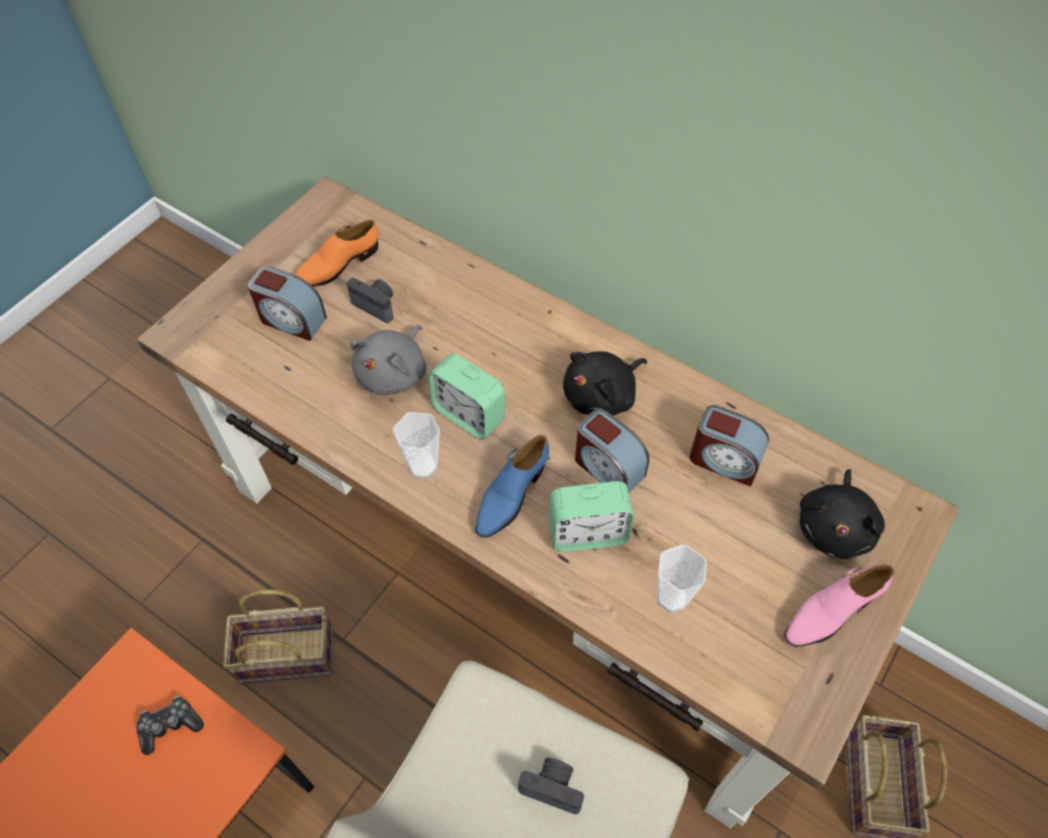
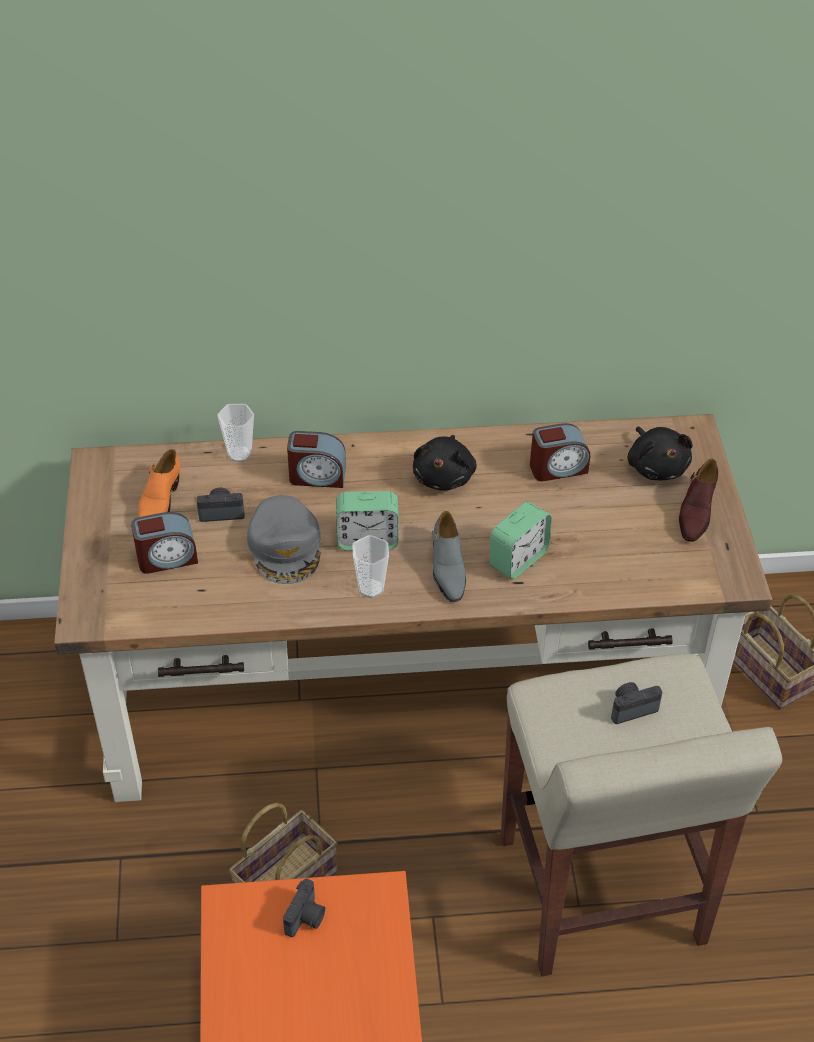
camera: 40 degrees left, 10 degrees down
game controller [136,696,204,755] -> camera [283,879,325,937]
grey plush toy [351,325,427,395] -> grey cap [247,495,321,584]
blue shoe [475,435,549,538] -> grey shoe [432,511,466,602]
alarm clock [575,409,649,493] -> alarm clock moved to [287,431,346,488]
cup [657,544,707,613] -> cup moved to [217,404,254,462]
pink shoe [784,564,894,647] -> brown shoe [679,459,718,542]

